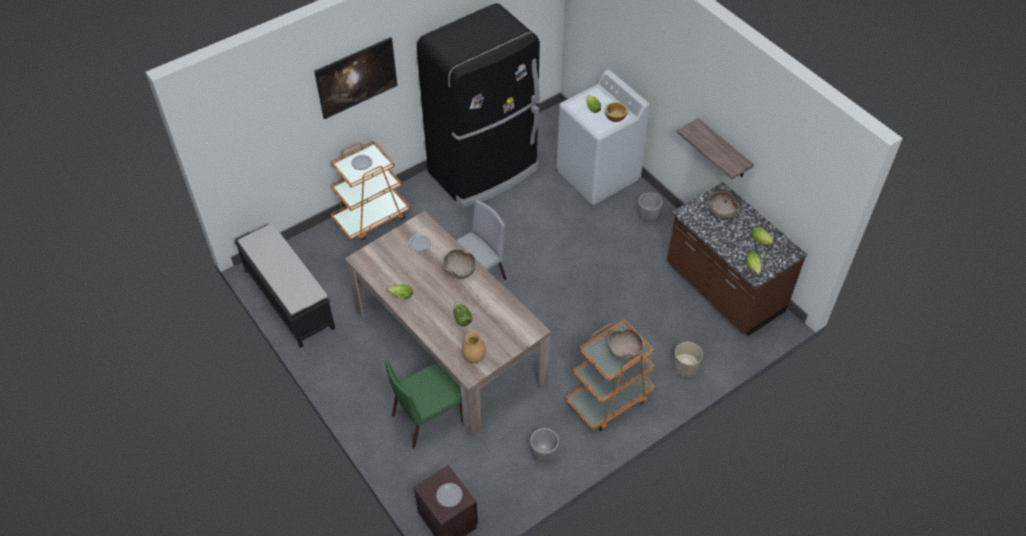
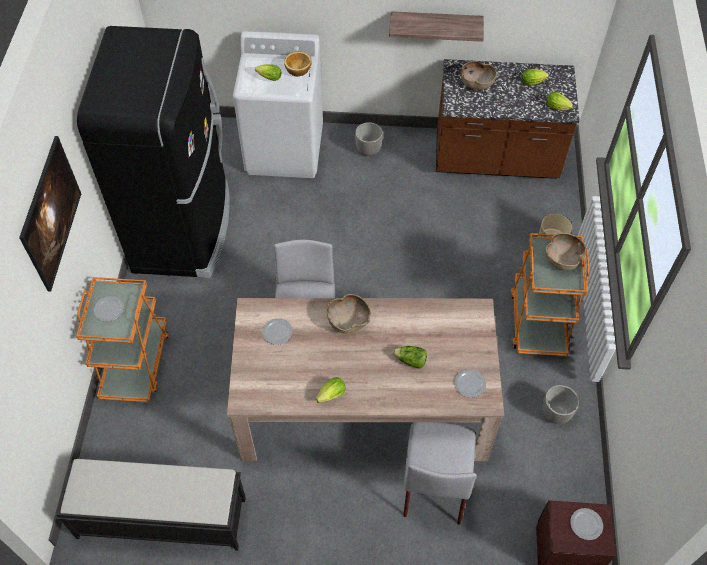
camera: 50 degrees left, 5 degrees up
green chair [385,360,463,449] -> grey chair [403,422,477,525]
brown vase [462,331,486,363] -> plate [455,369,486,398]

